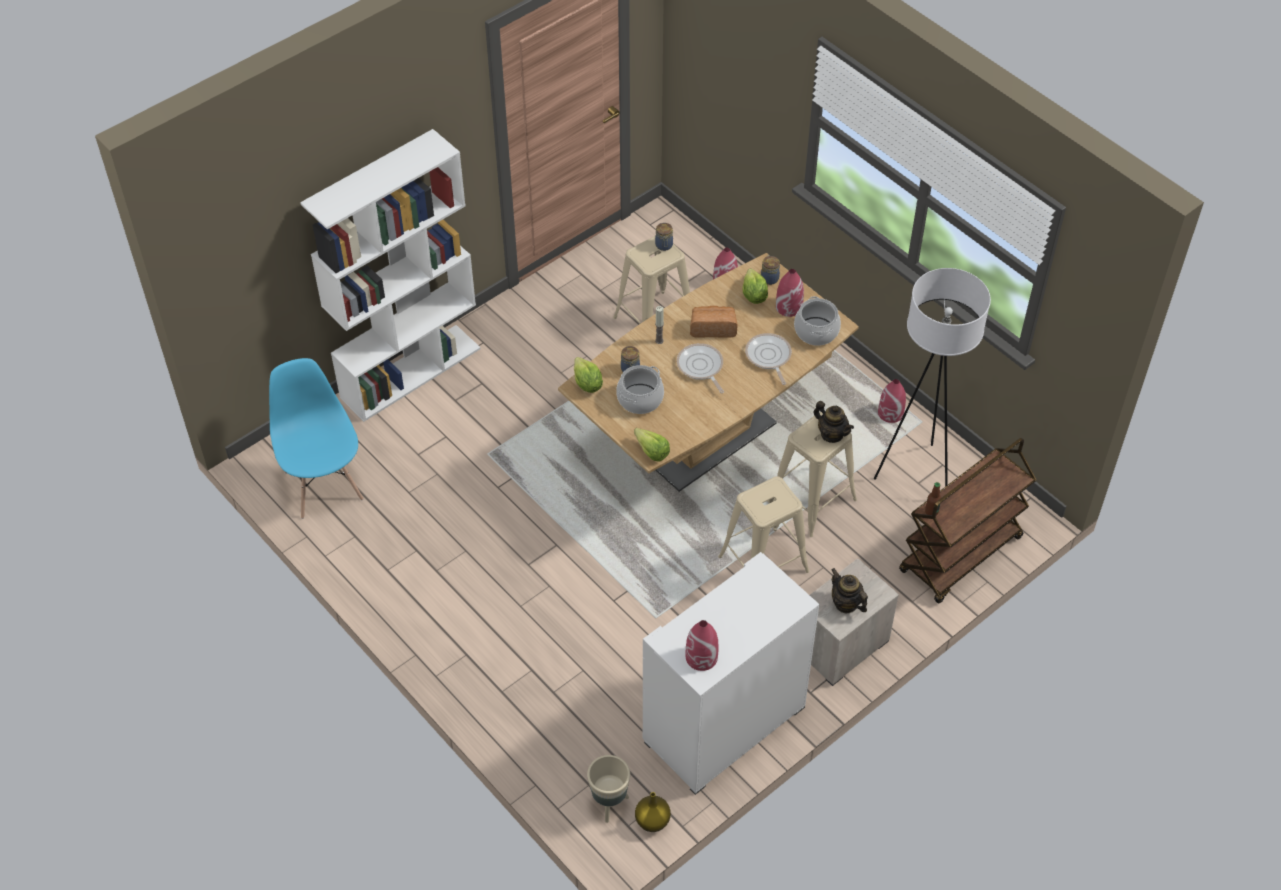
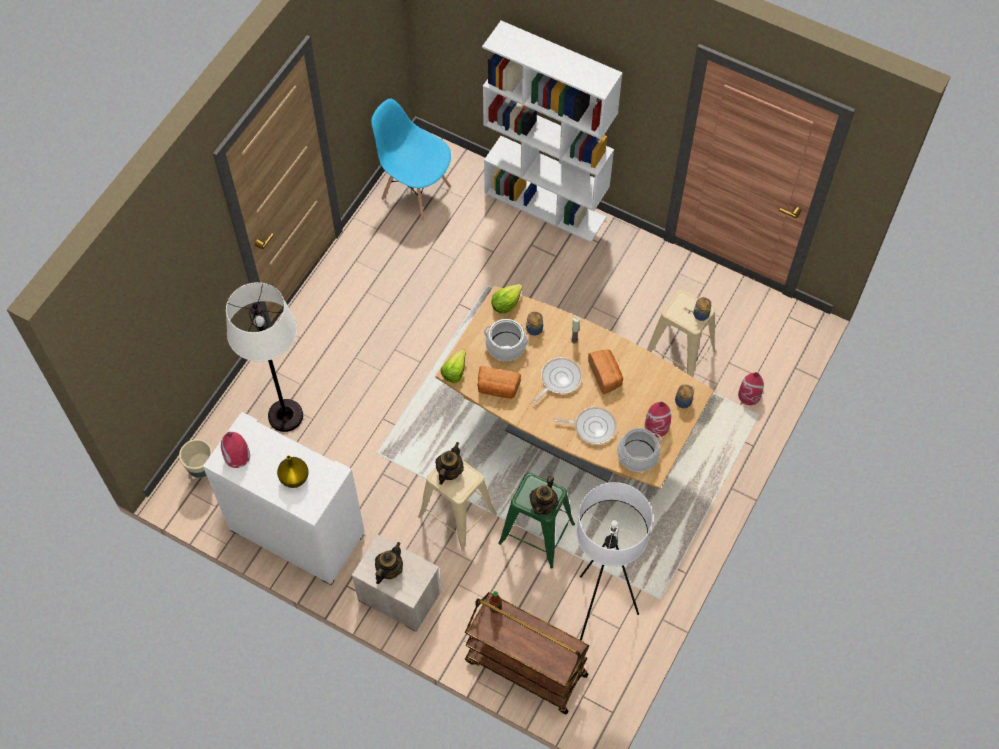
camera: 70 degrees right, 10 degrees up
blue chair [269,358,364,519] -> blue chair turned 105 degrees counterclockwise [371,99,451,221]
yellow vase [635,792,671,832] -> yellow vase moved to [277,455,309,488]
lettuce [742,268,768,304] -> none
frying pan [745,333,792,385] -> frying pan turned 45 degrees clockwise [553,407,617,444]
beige stool [767,412,857,537] -> green stool [498,473,575,569]
red vase [878,379,906,423] -> none
none -> white floor lamp [226,282,303,432]
none -> teapot [435,442,464,485]
none -> bread [477,366,521,399]

